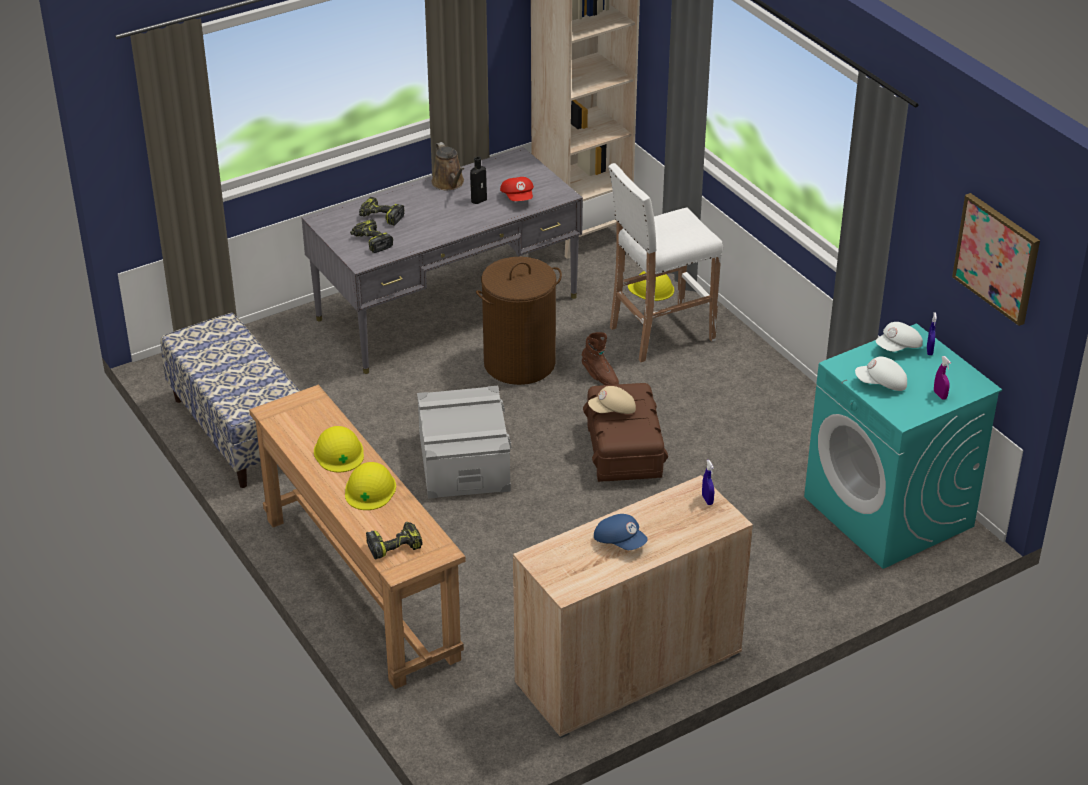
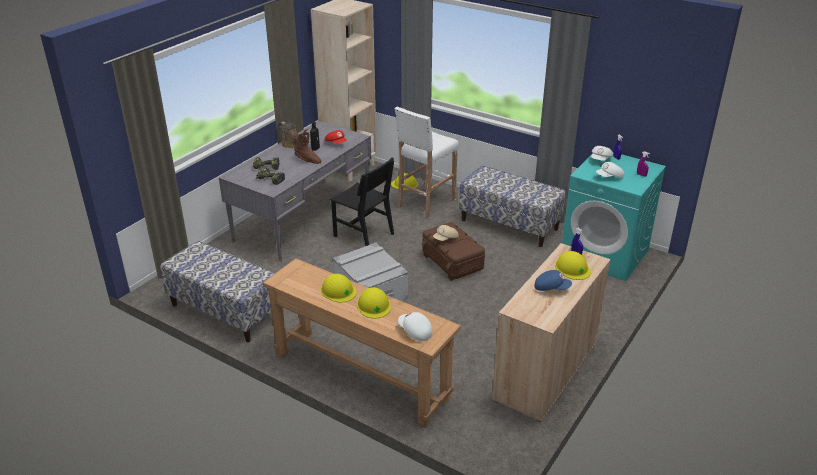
camera: 25 degrees left, 5 degrees down
power drill [366,522,423,559] -> white cap [398,312,432,341]
brown laundry basket [476,257,562,385] -> black chair [330,157,394,246]
brown boot [581,332,619,385] -> brown boot moved to [294,132,321,164]
picture [952,193,1040,326] -> none
none -> bench [459,166,566,247]
none -> yellow hard hat [555,251,591,280]

